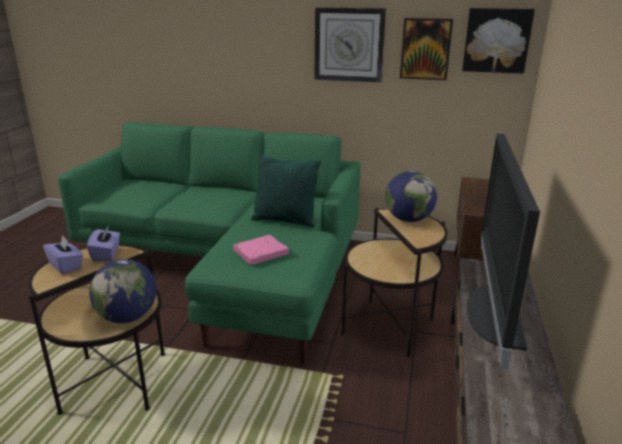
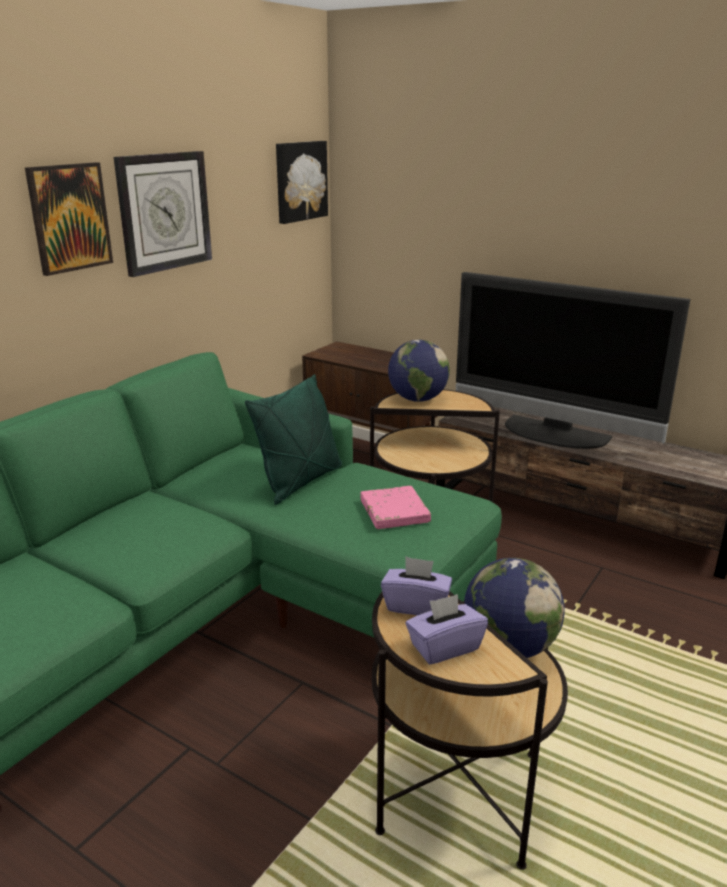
camera: 70 degrees left, 0 degrees up
picture [400,18,453,80] -> picture moved to [25,162,113,276]

